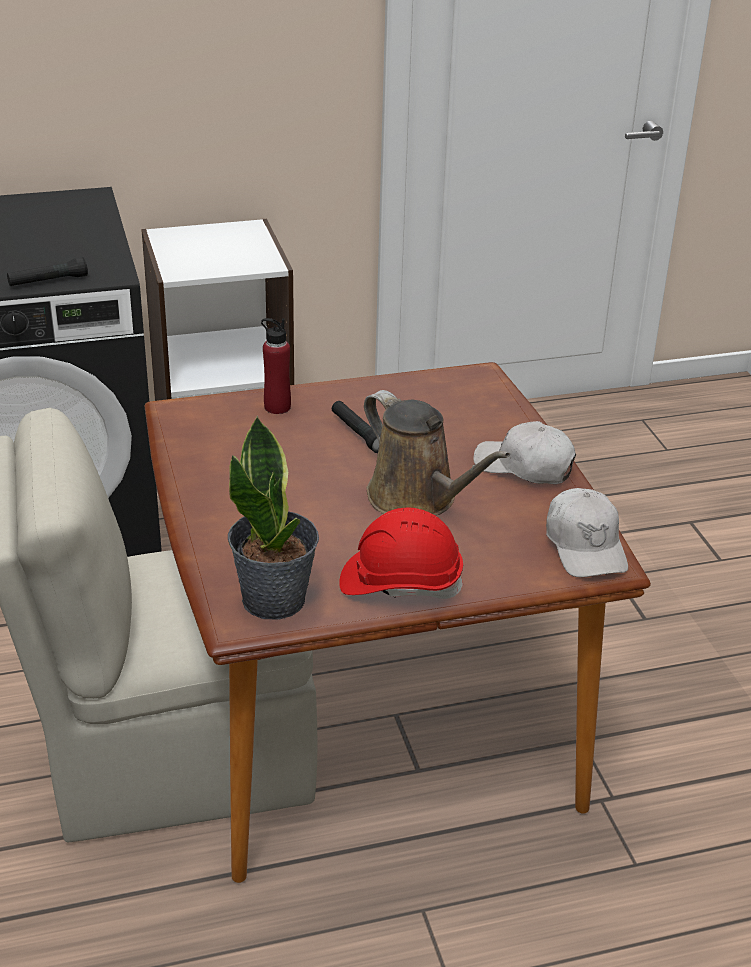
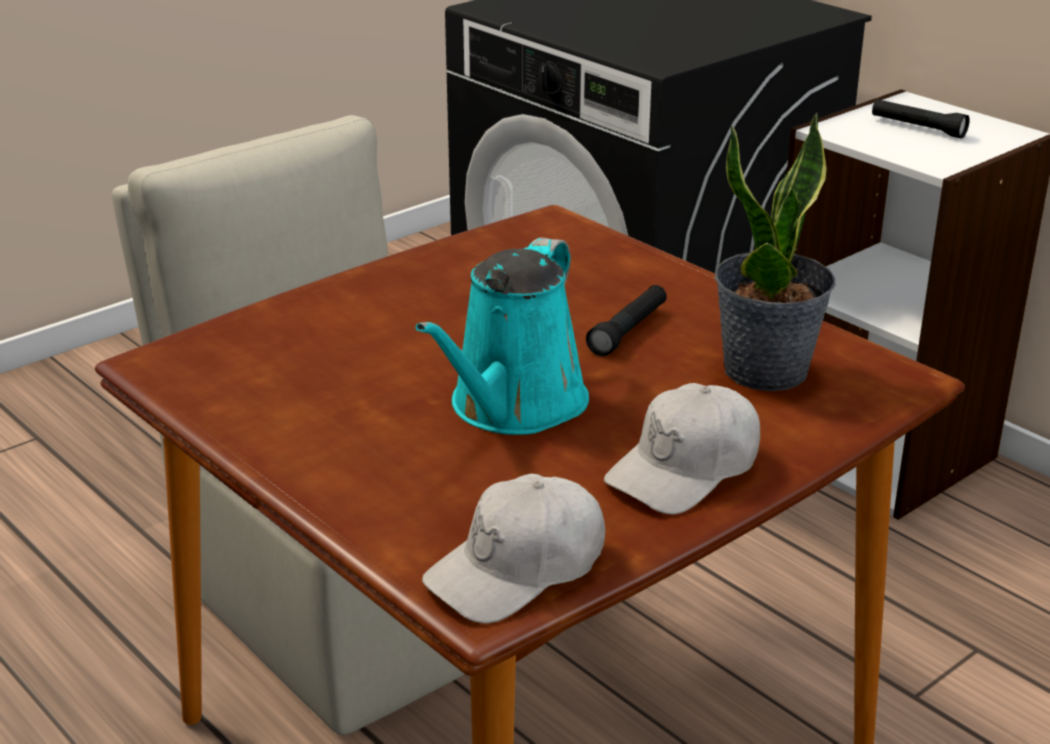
camera: 65 degrees right, 5 degrees down
black flashlight [7,257,88,286] -> black flashlight moved to [872,99,970,138]
potted plant [228,416,319,620] -> potted plant moved to [715,113,835,391]
red bottle [261,318,291,414] -> none
red hard hat [339,508,463,599] -> none
brown watering can [364,390,510,516] -> turquoise watering can [416,238,589,435]
white cap [473,421,576,484] -> white cap turned 135 degrees counterclockwise [604,383,760,515]

